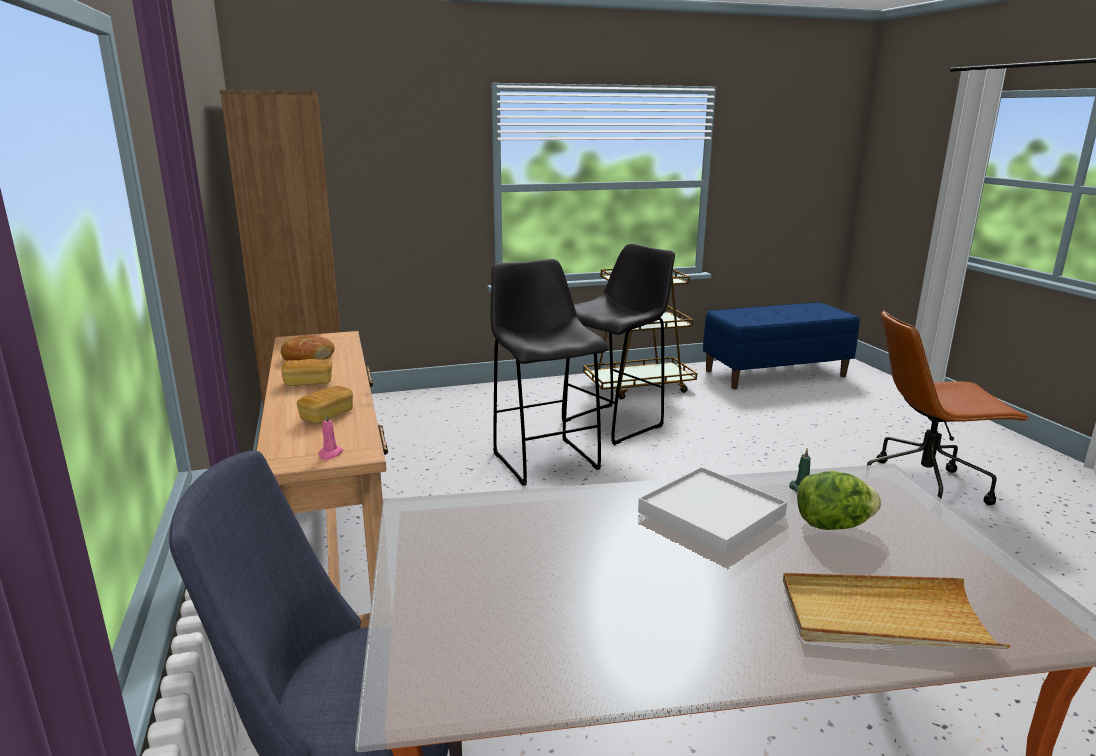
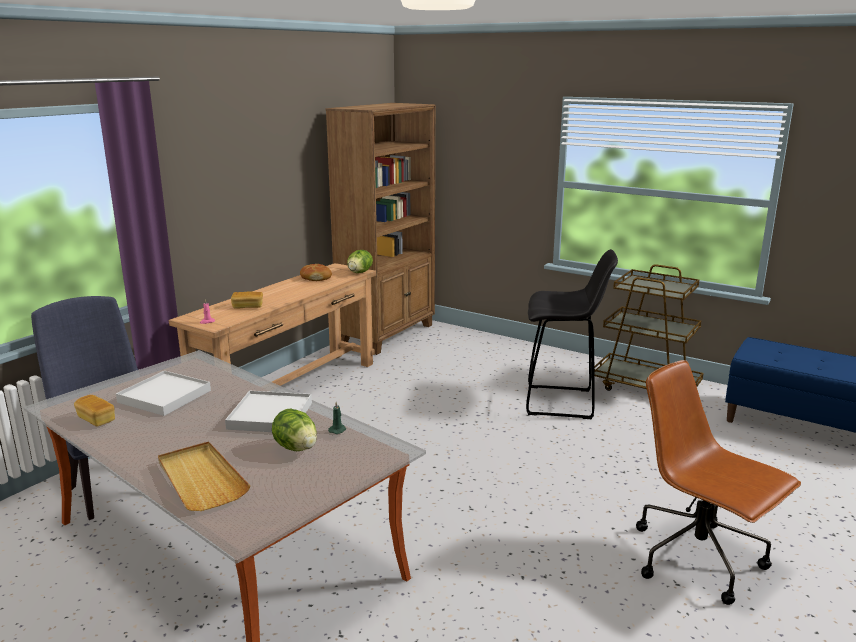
camera: 50 degrees right, 0 degrees up
bread [281,359,332,386] -> bread moved to [74,395,115,426]
black stool [491,259,608,486] -> none
none -> white tray [116,371,211,416]
none -> lettuce [347,250,373,273]

